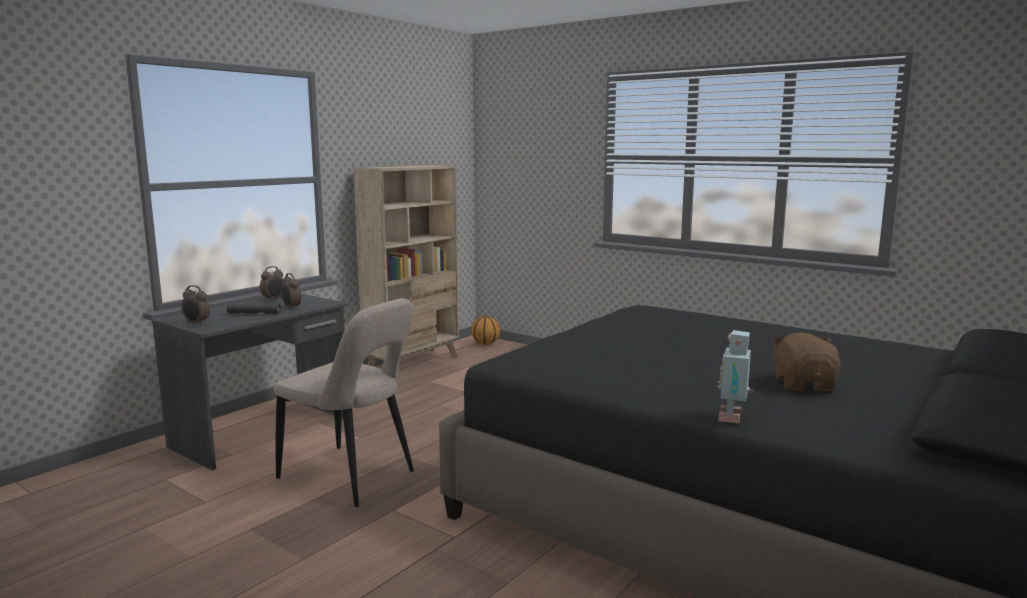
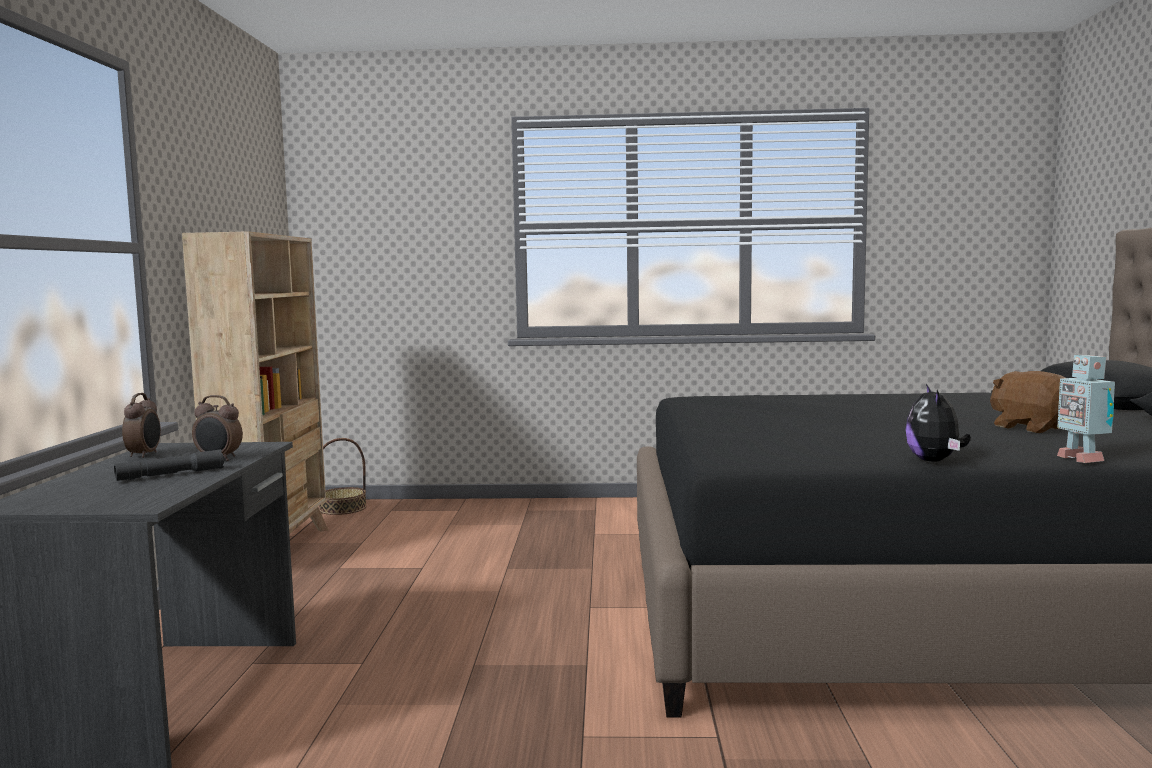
camera: 35 degrees left, 5 degrees down
alarm clock [181,285,210,325] -> none
beige chair [274,298,414,507] -> none
basketball [471,316,500,345] -> basket [319,438,367,515]
none -> plush toy [905,384,971,462]

